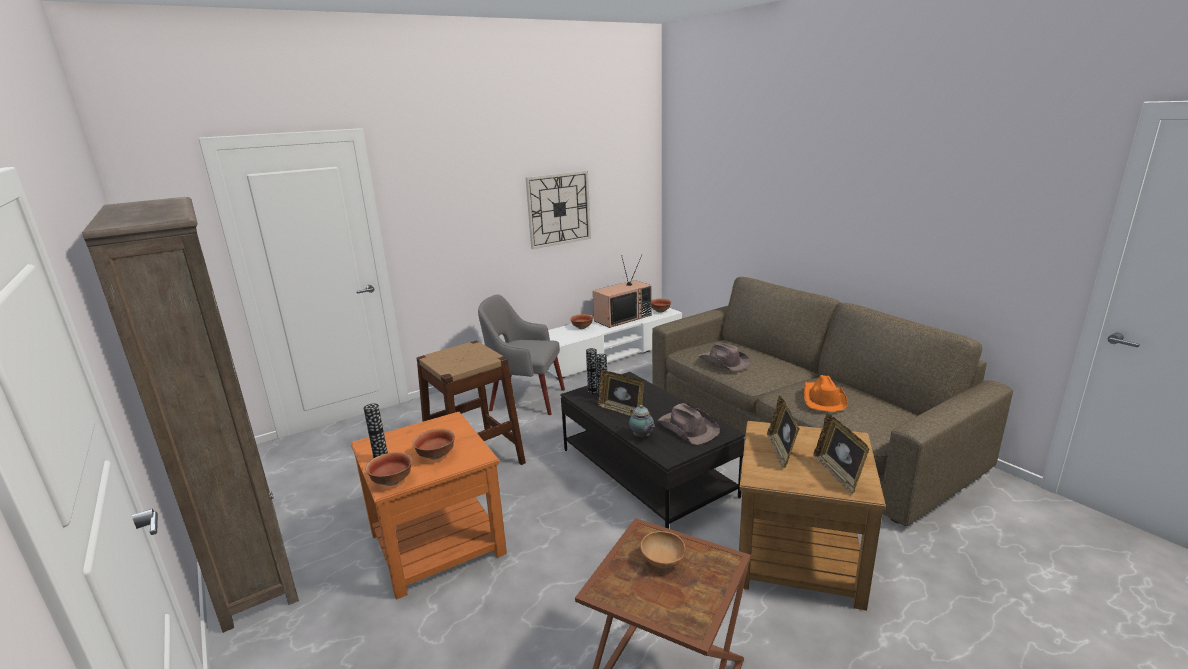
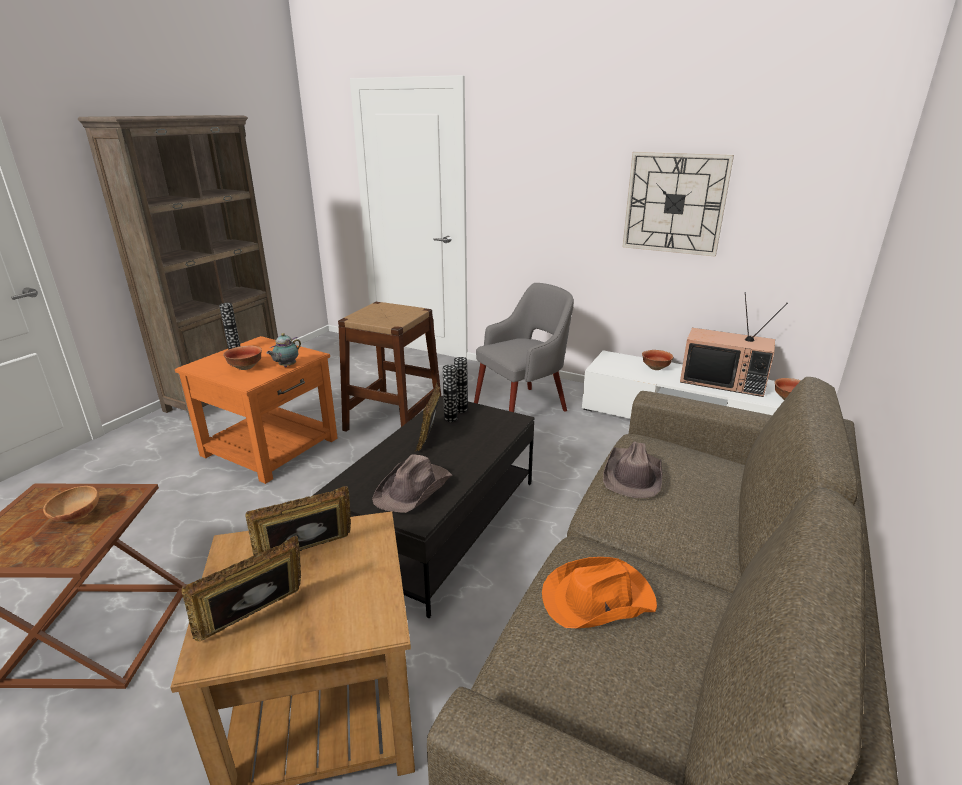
camera: 60 degrees right, 5 degrees up
bowl [366,452,412,486] -> none
grey armchair [478,295,565,415] -> grey armchair turned 75 degrees clockwise [474,283,574,412]
teapot [629,405,655,437] -> teapot moved to [267,333,301,367]

